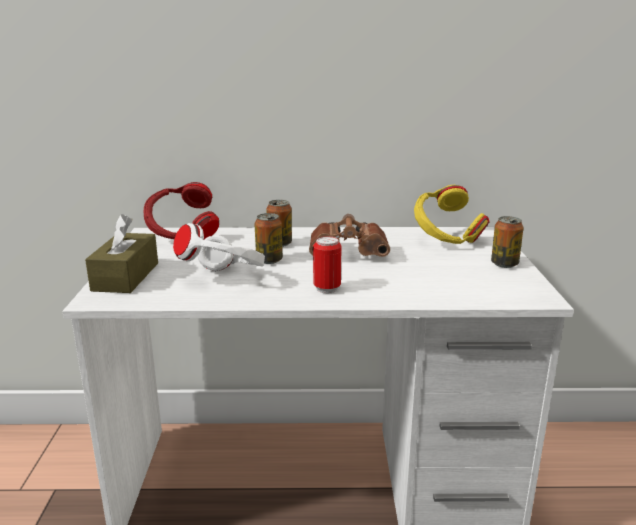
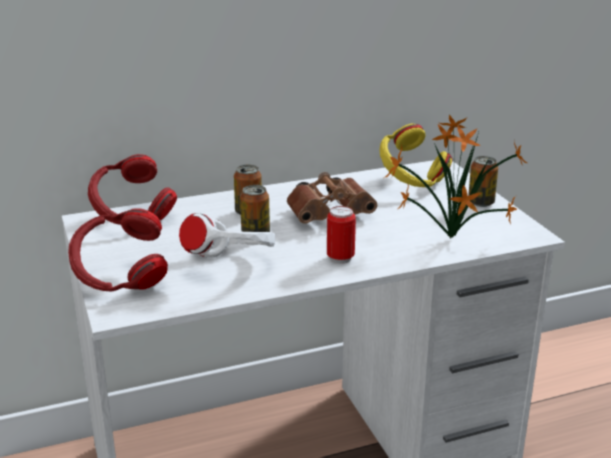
camera: 20 degrees left, 5 degrees up
brown tissue box [85,214,158,293] -> red headphones [68,208,168,292]
none -> potted plant [384,115,527,239]

